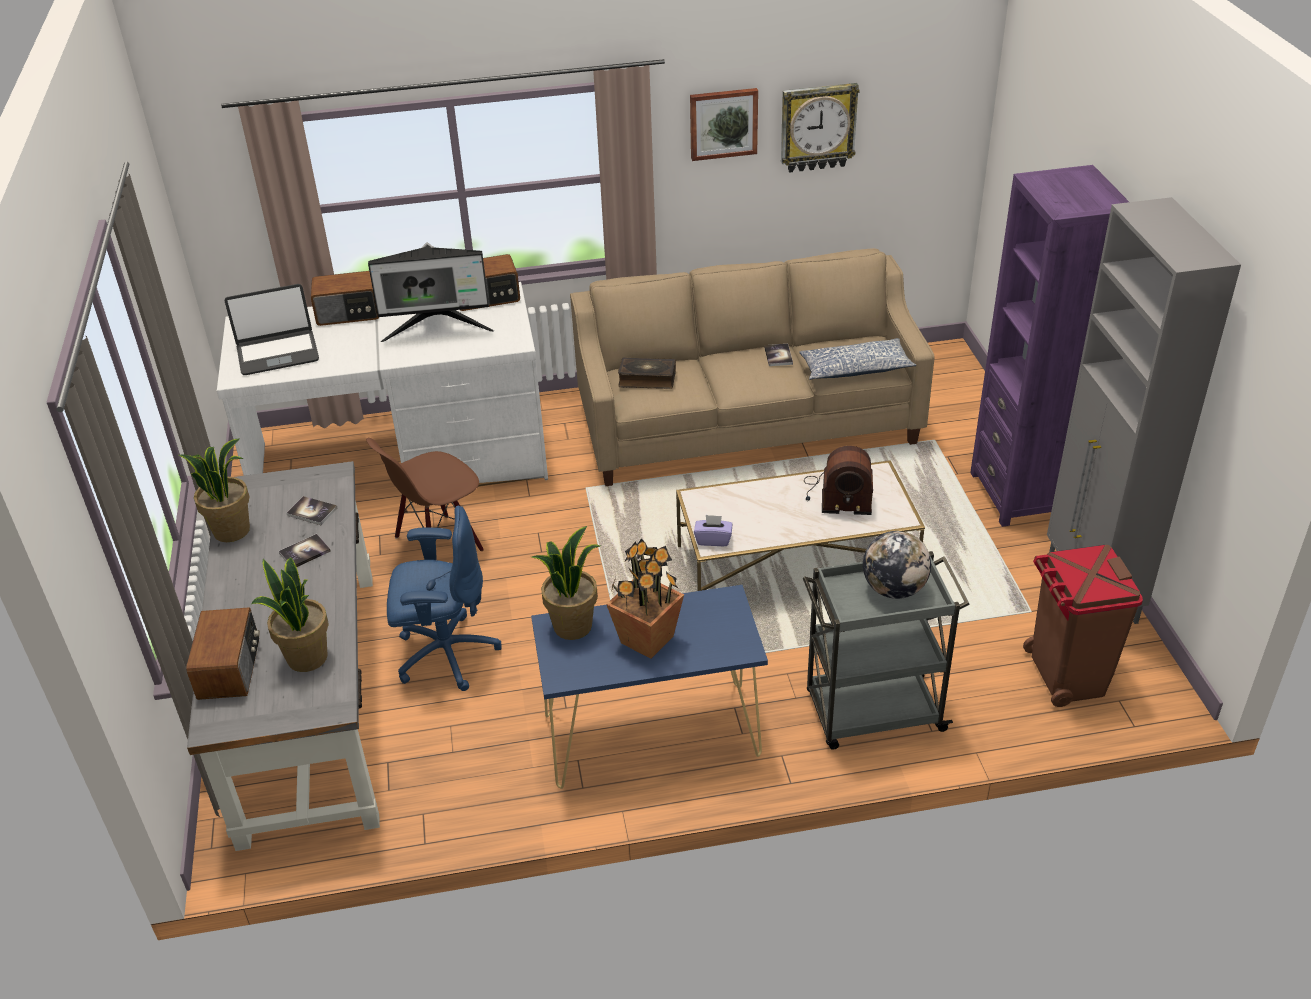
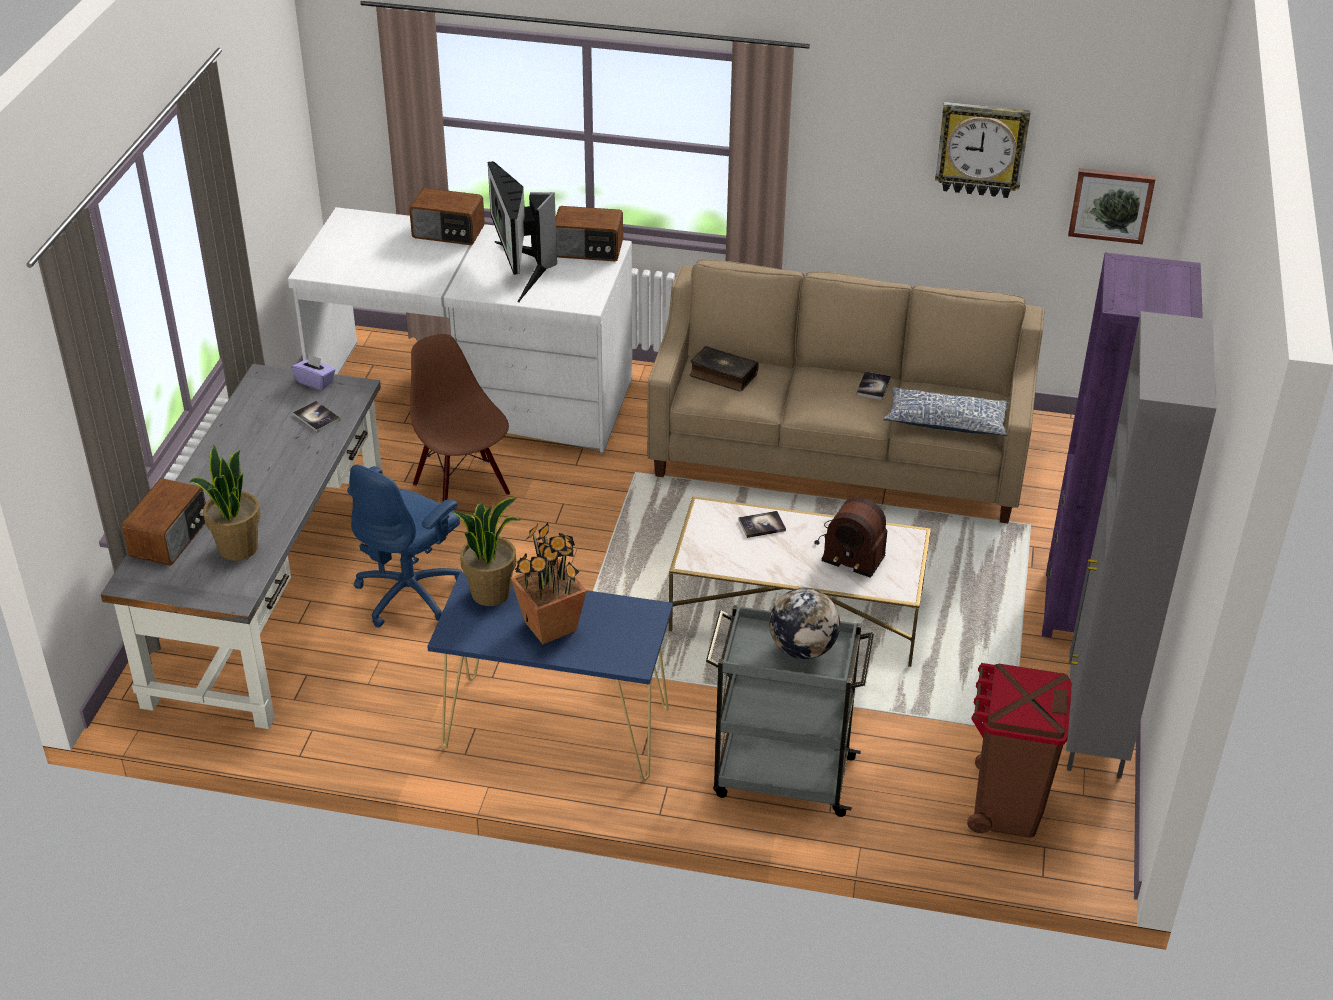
camera: 20 degrees right, 0 degrees up
potted plant [179,438,250,542] -> none
laptop [225,284,319,375] -> none
book [279,534,331,567] -> book moved to [738,511,786,538]
brown chair [366,438,484,551] -> brown chair turned 75 degrees clockwise [410,334,510,502]
monitor [368,242,494,342] -> monitor turned 60 degrees clockwise [488,161,557,303]
blue office chair [387,506,502,691] -> blue office chair turned 105 degrees clockwise [347,464,462,628]
picture [690,88,758,161] -> picture moved to [1068,168,1155,244]
purple tissue box [694,515,732,546] -> purple tissue box moved to [292,354,335,390]

